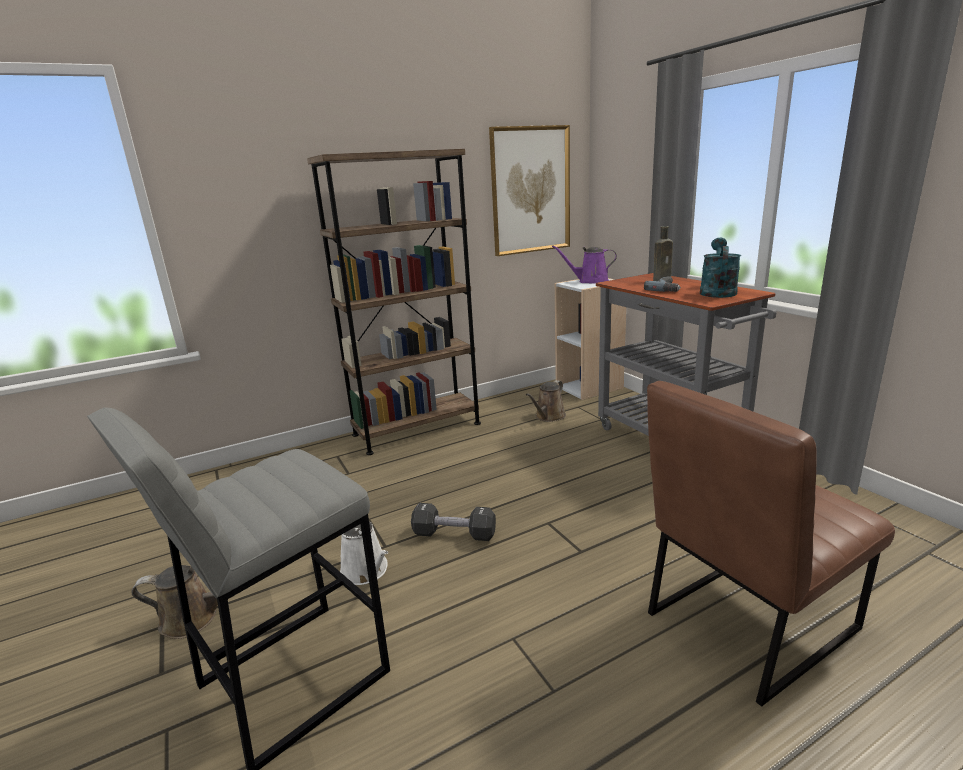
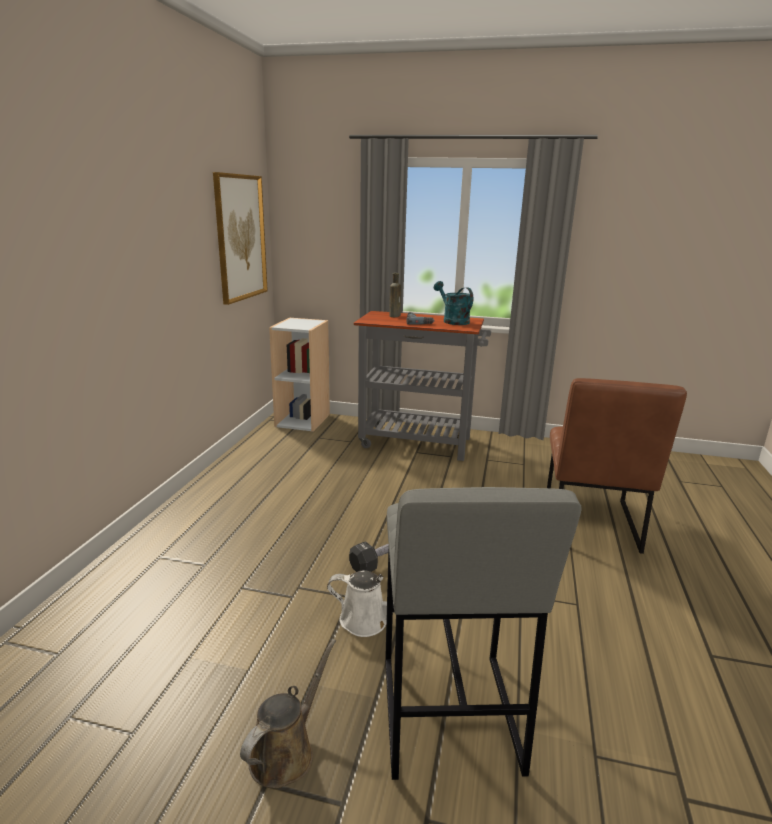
camera: 50 degrees left, 0 degrees up
brown bookcase [307,149,481,455] -> none
brown watering can [526,380,566,422] -> none
purple watering can [552,245,617,284] -> none

